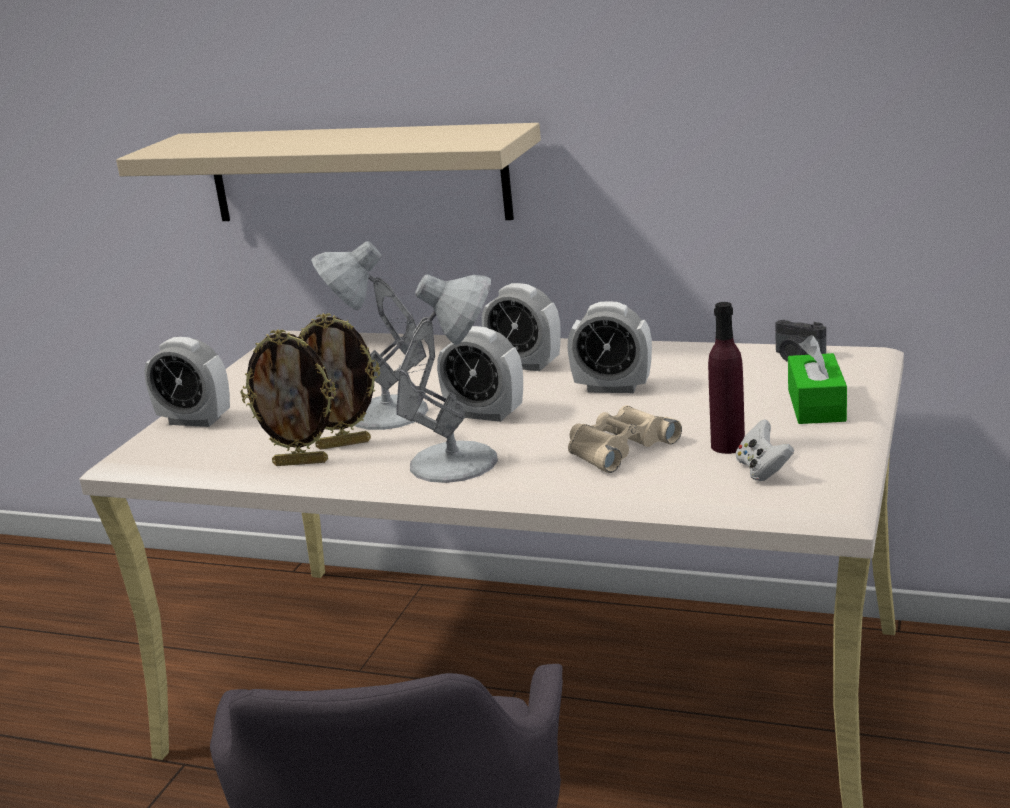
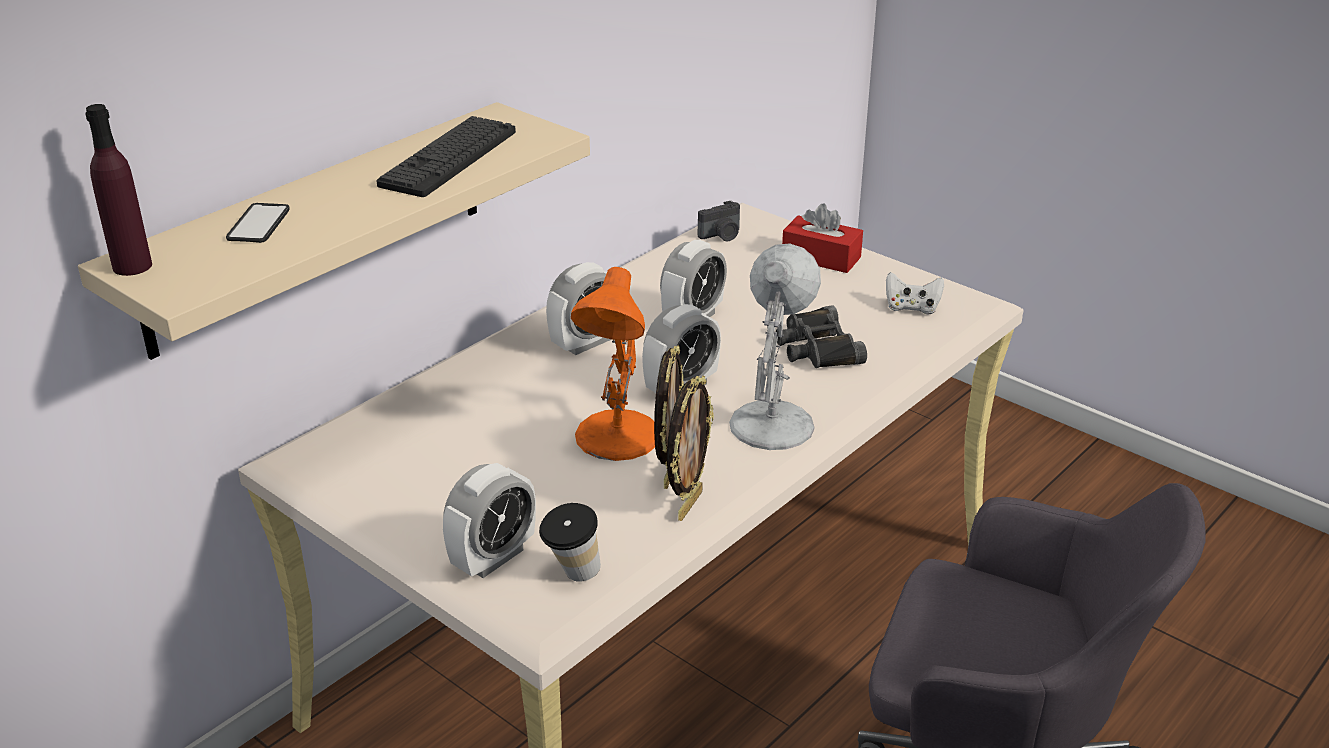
camera: 70 degrees left, 10 degrees up
white table lamp [311,241,428,430] -> orange table lamp [571,267,655,461]
beige binoculars [568,405,682,473] -> black binoculars [776,305,867,368]
purple bottle [708,302,745,454] -> purple bottle moved to [85,104,152,276]
green tissue box [788,335,847,424] -> red tissue box [782,204,863,273]
none -> phone [226,203,290,243]
none -> keyboard [376,116,516,197]
none -> cup [539,503,601,582]

